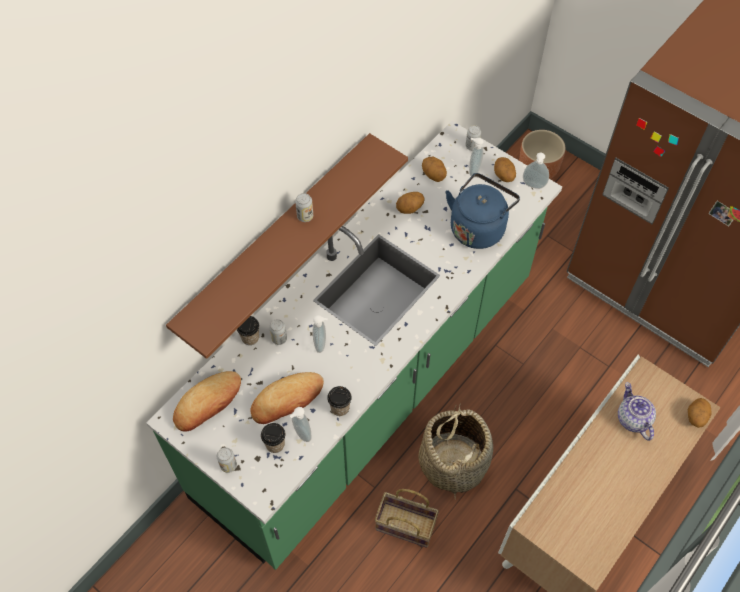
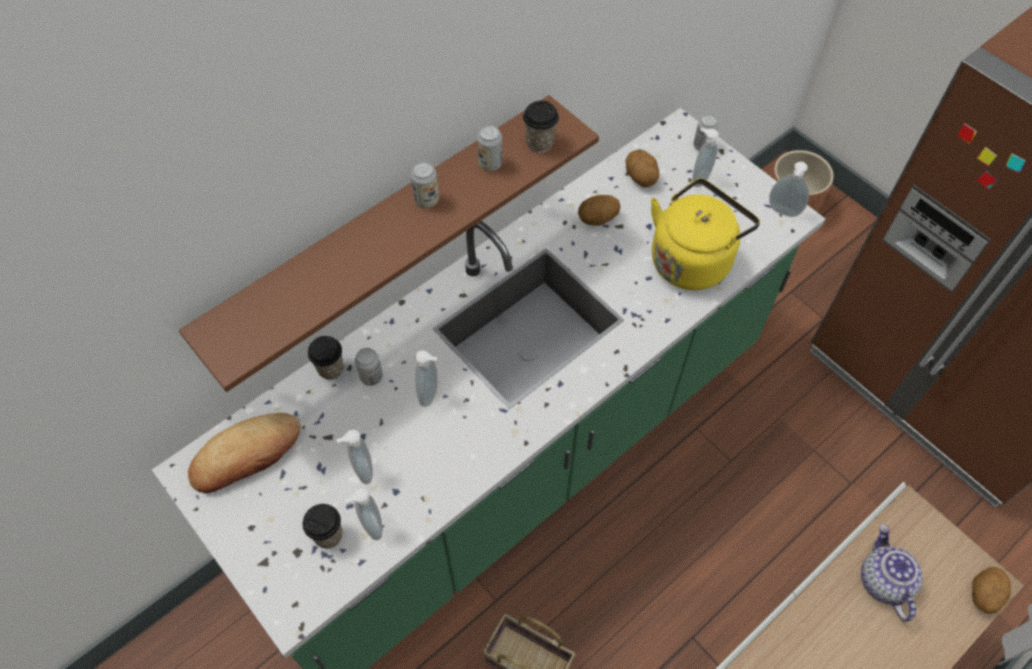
camera: 10 degrees right, 0 degrees up
can [217,447,237,473] -> can moved to [477,125,503,171]
bread [250,372,324,424] -> soap dispenser [336,429,373,484]
cup [327,386,352,416] -> cup moved to [523,101,559,153]
basket [418,403,493,499] -> none
blue kettle [445,173,520,249] -> yellow kettle [651,178,760,290]
potato [494,157,516,182] -> none

